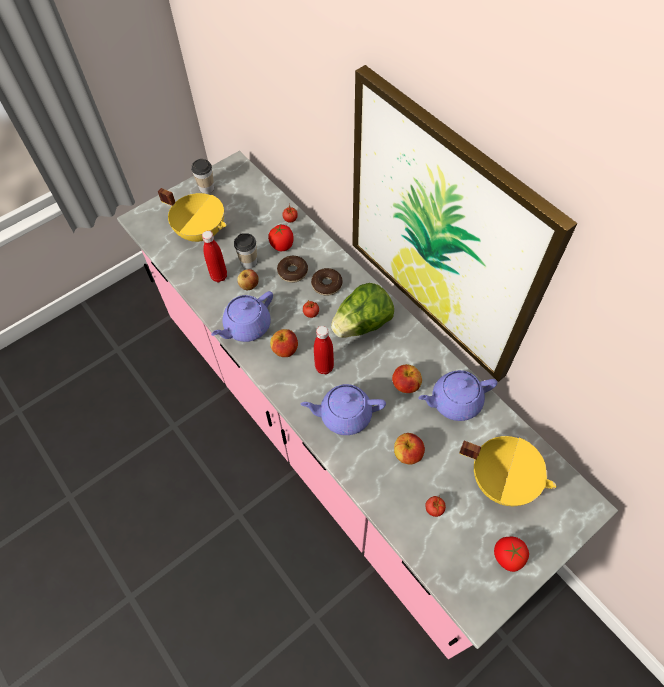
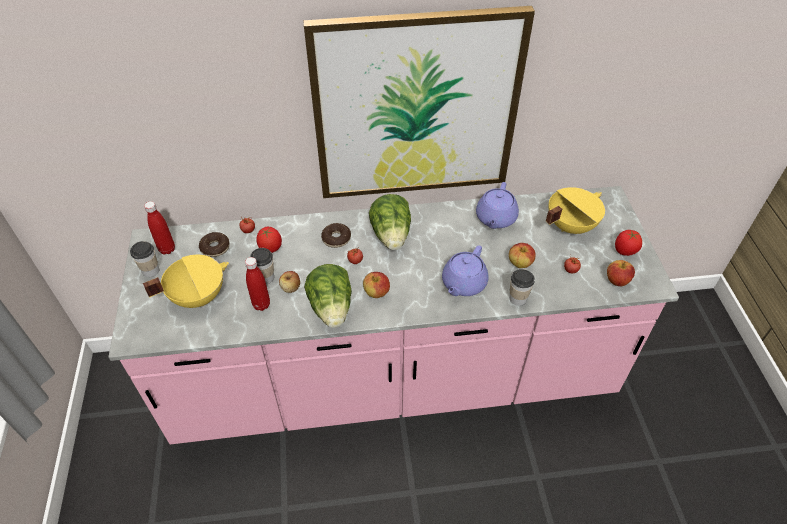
camera: 60 degrees left, 10 degrees down
purple teapot [211,291,273,342] -> lettuce [304,264,352,328]
donut [277,256,308,283] -> donut moved to [199,232,230,257]
red bottle [314,326,334,374] -> red bottle moved to [144,201,175,255]
apple [392,364,422,393] -> apple moved to [607,260,635,286]
none -> cup [509,269,535,306]

